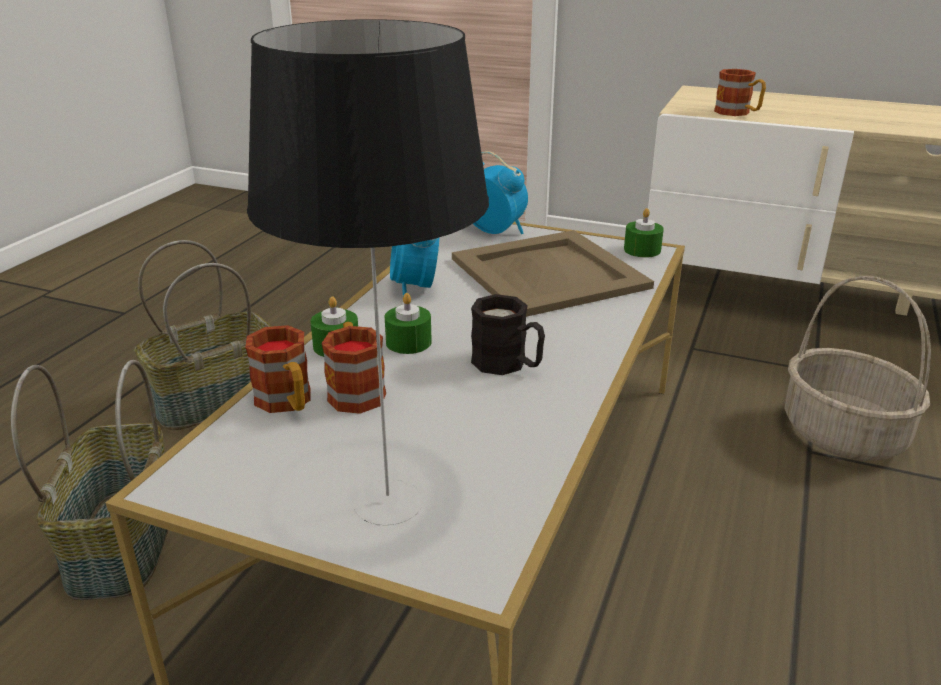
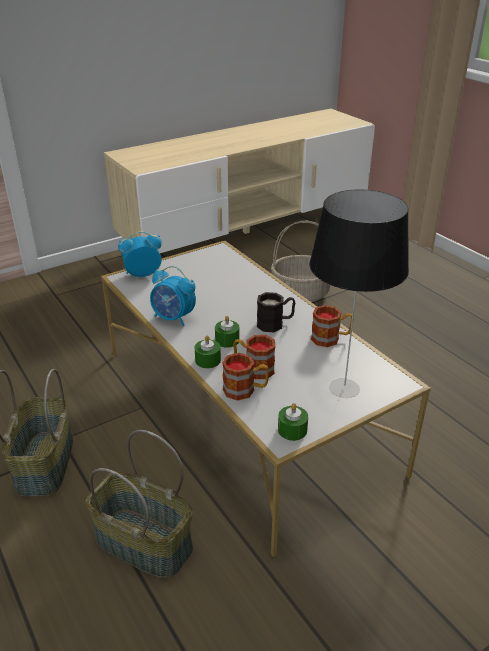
camera: 55 degrees left, 5 degrees up
beige tray [452,230,654,317] -> none
green candle [624,208,664,258] -> green candle moved to [278,403,308,441]
mug [714,69,766,116] -> mug moved to [311,305,354,347]

